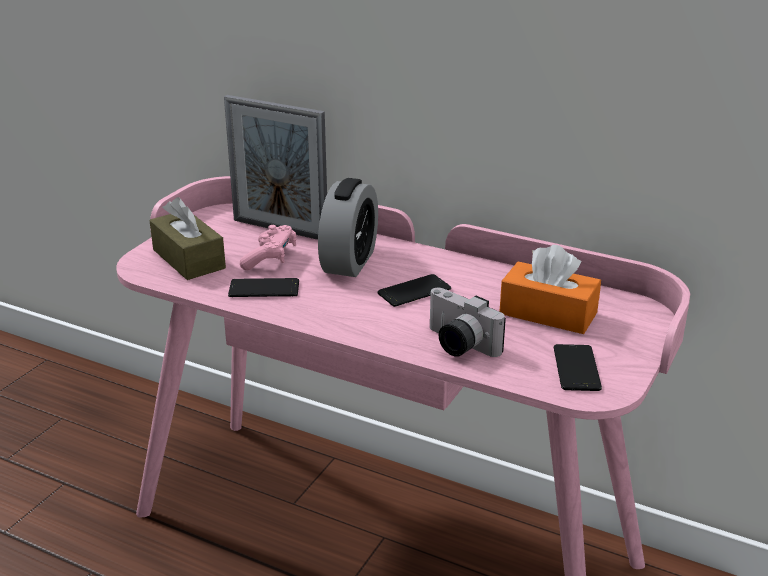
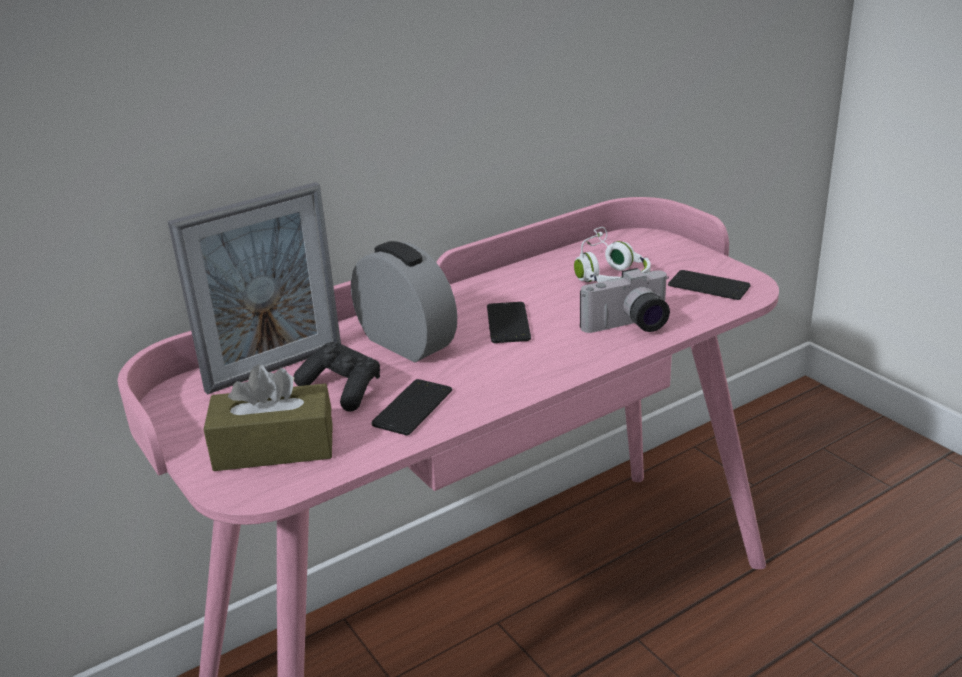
camera: 60 degrees left, 0 degrees up
pink game controller [240,225,297,270] -> black game controller [294,342,380,411]
orange tissue box [500,245,601,334] -> white headphones [574,227,651,282]

